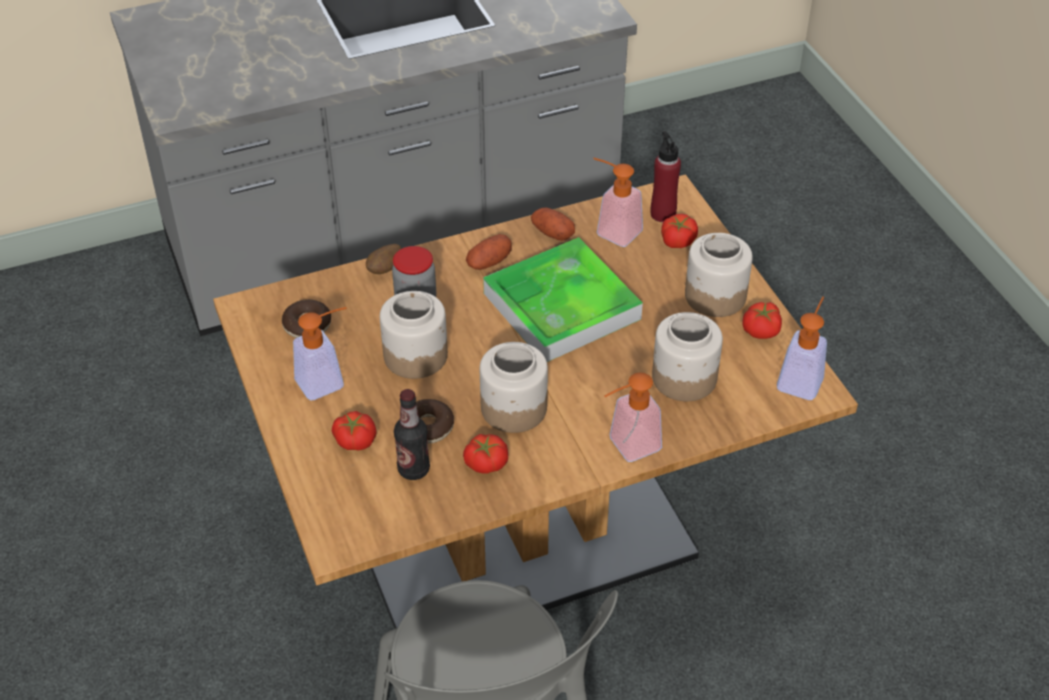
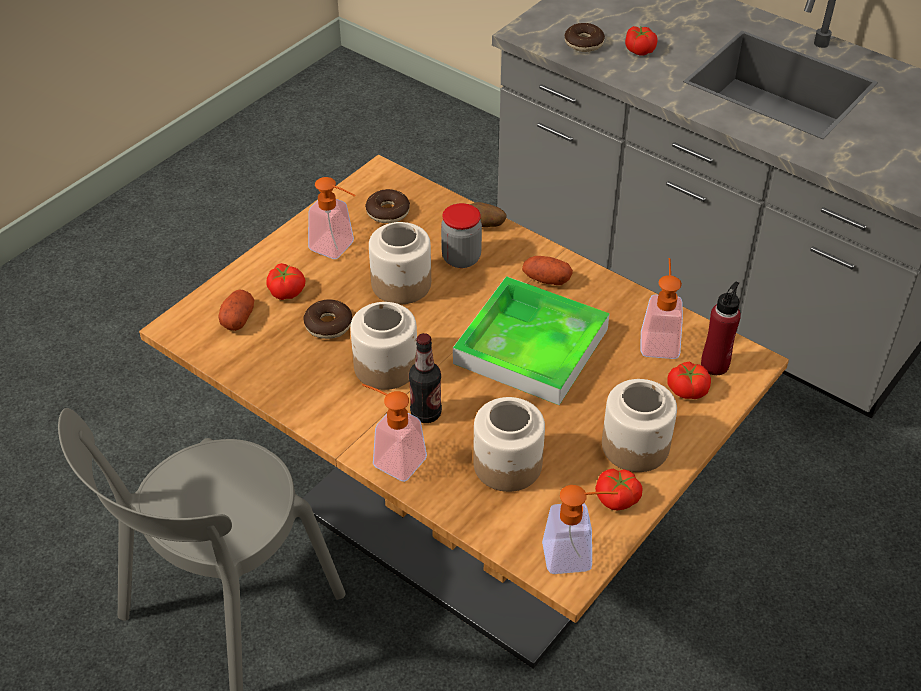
camera: 60 degrees right, 0 degrees up
bottle [394,389,430,480] -> bottle moved to [409,333,442,423]
tomato [463,434,508,474] -> tomato moved to [625,26,658,56]
potato [531,207,575,241] -> potato moved to [218,290,254,331]
none -> donut [565,23,605,52]

